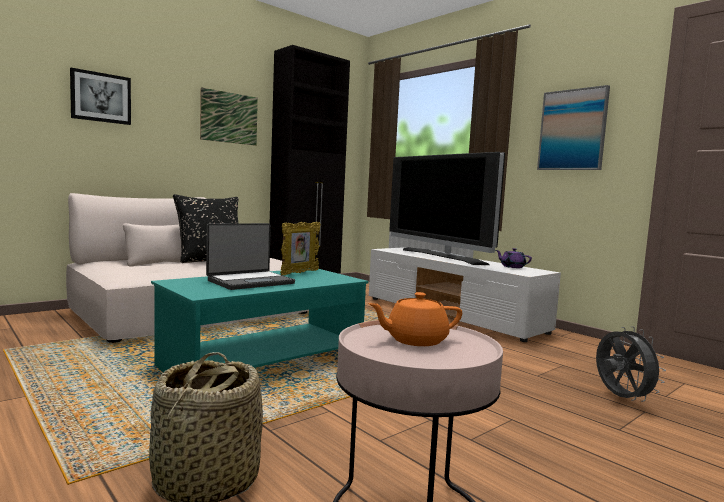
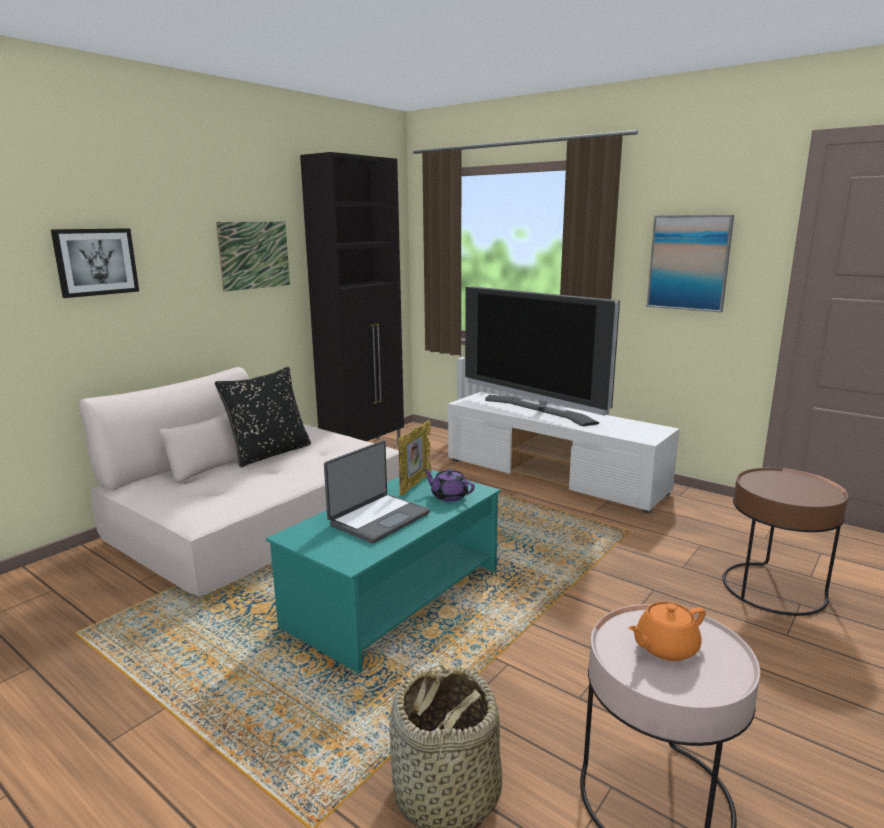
camera: 10 degrees left, 10 degrees up
purple teapot [496,248,532,268] -> purple teapot moved to [423,469,475,502]
grey fan [596,326,666,402] -> brown side table [723,468,848,616]

